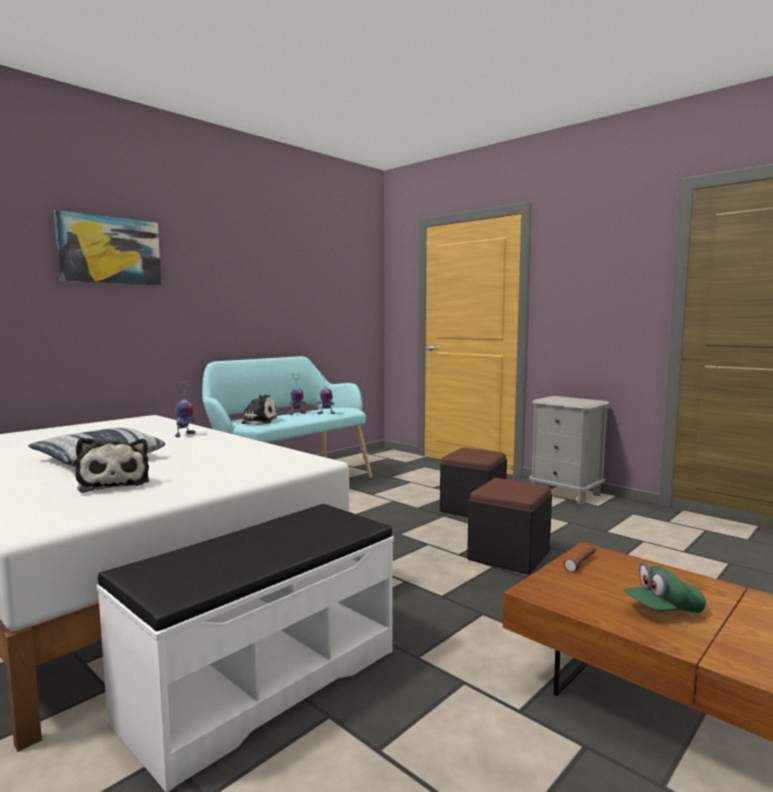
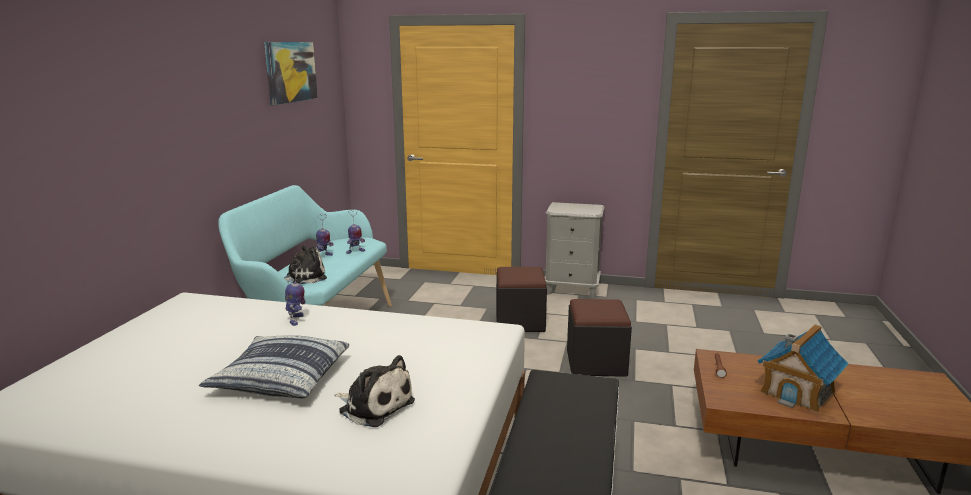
camera: 30 degrees left, 10 degrees up
picture [54,210,161,286] -> picture moved to [264,42,318,105]
green cap [623,562,706,613] -> toy house [757,324,849,413]

